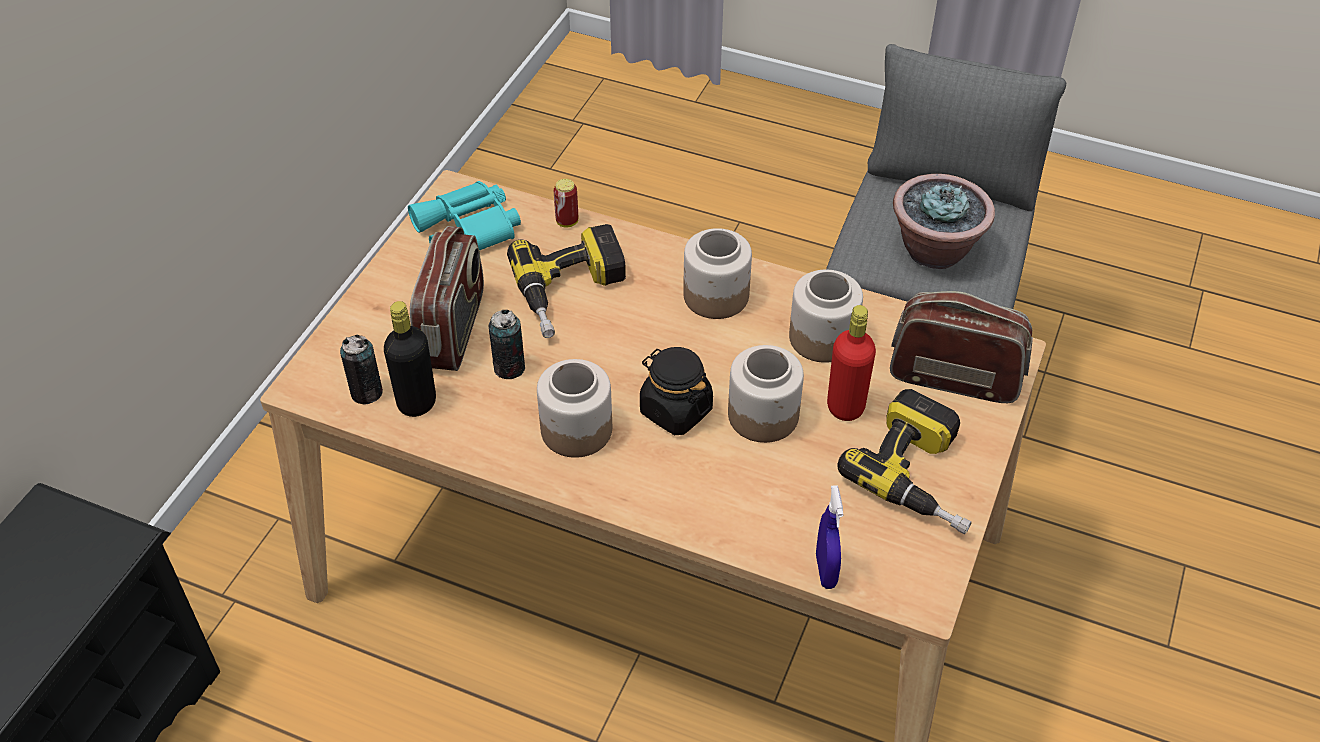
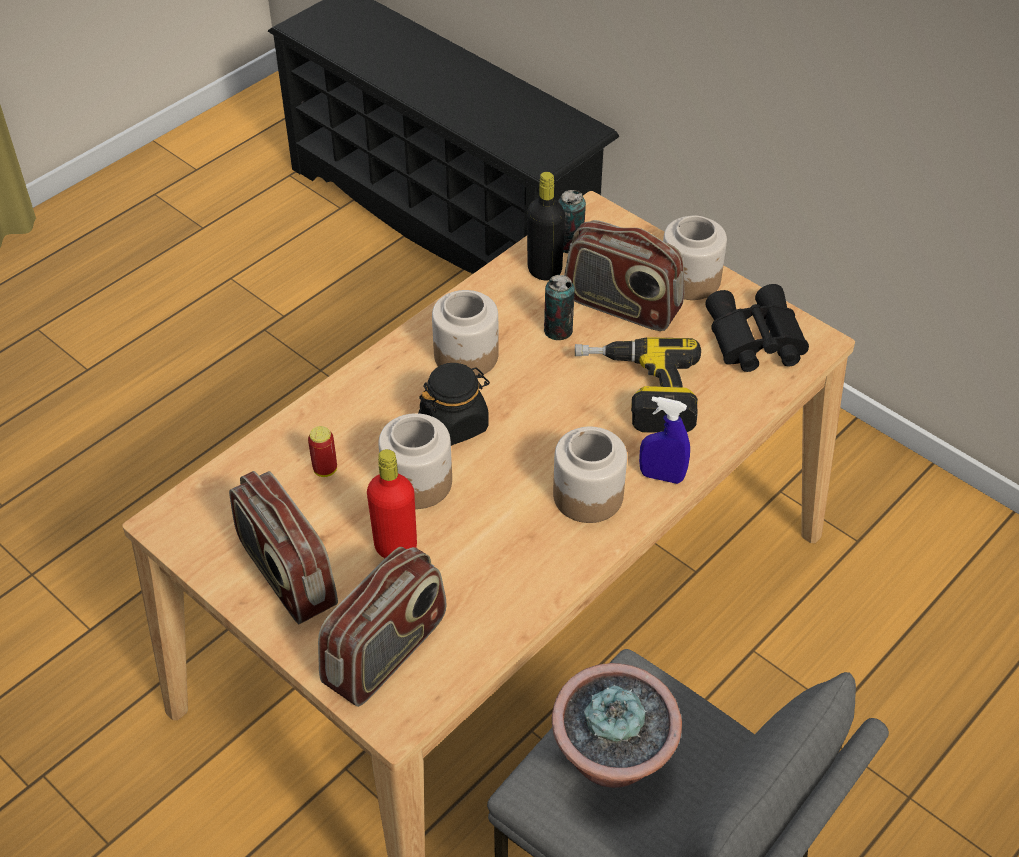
camera: 110 degrees right, 0 degrees up
turquoise binoculars [408,181,521,250] -> black binoculars [705,284,809,372]
can [554,179,578,228] -> can moved to [308,426,337,477]
jar [789,270,863,363] -> jar moved to [663,215,727,300]
blue spray bottle [816,485,843,589] -> blue spray bottle moved to [639,396,690,484]
power drill [837,389,972,534] -> radio [229,471,338,624]

